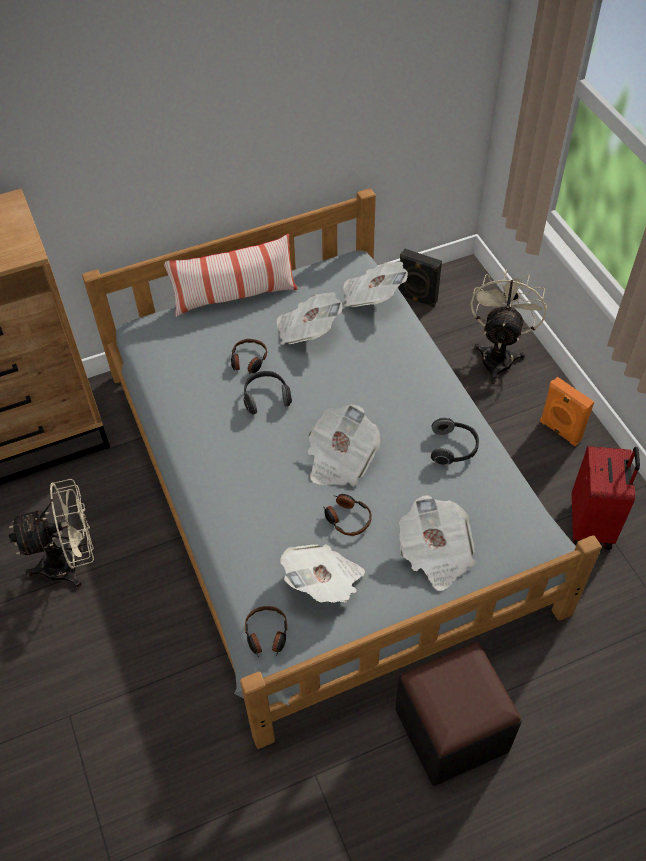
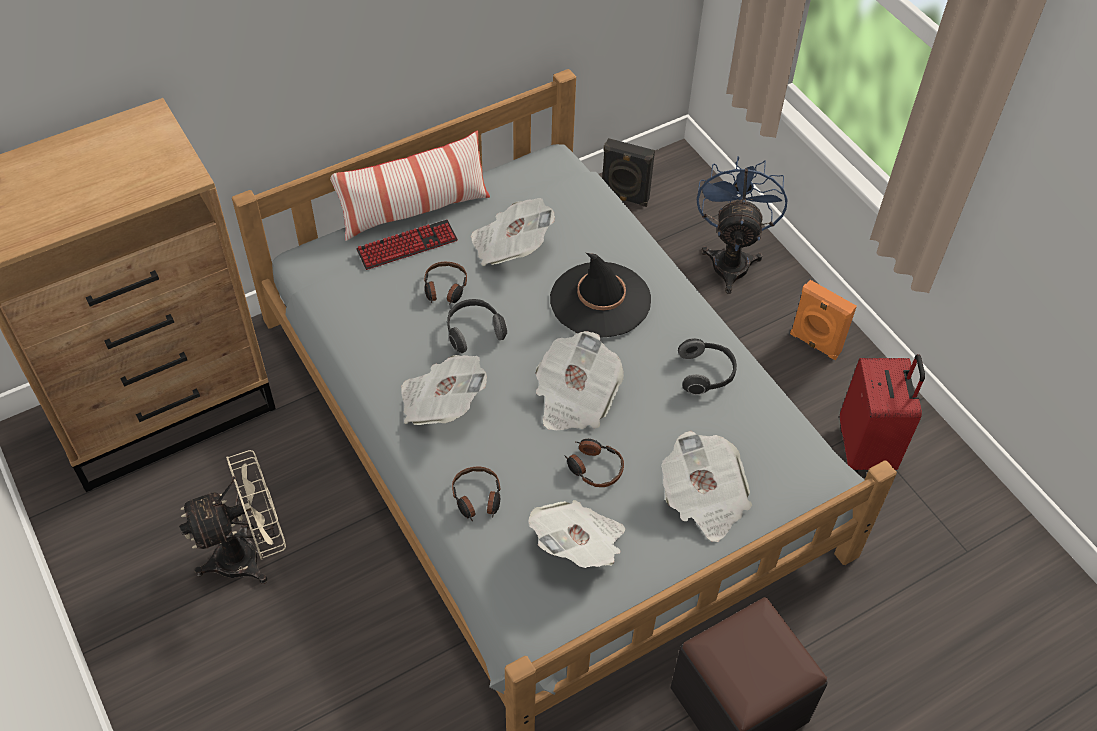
camera: 10 degrees left, 0 degrees up
headphones [245,606,287,657] -> headphones moved to [452,466,500,521]
newspaper [344,262,408,307] -> newspaper moved to [401,355,487,425]
beige fan [471,269,547,384] -> blue fan [697,156,787,294]
none -> keyboard [356,219,458,270]
none -> black hat [550,253,651,338]

